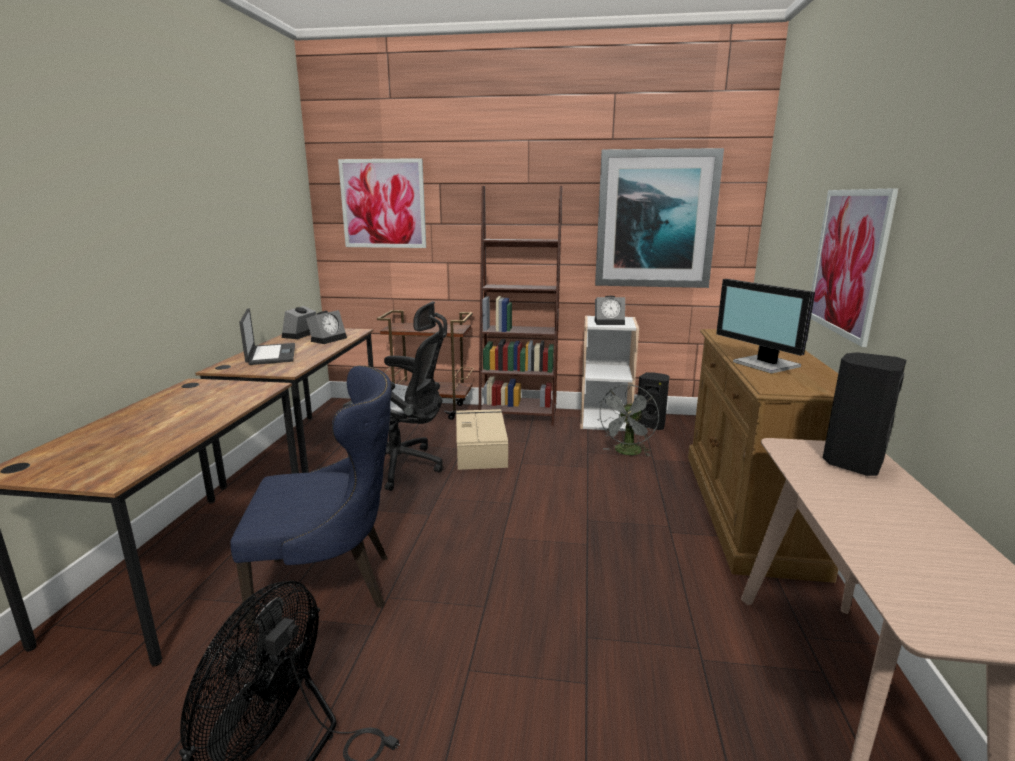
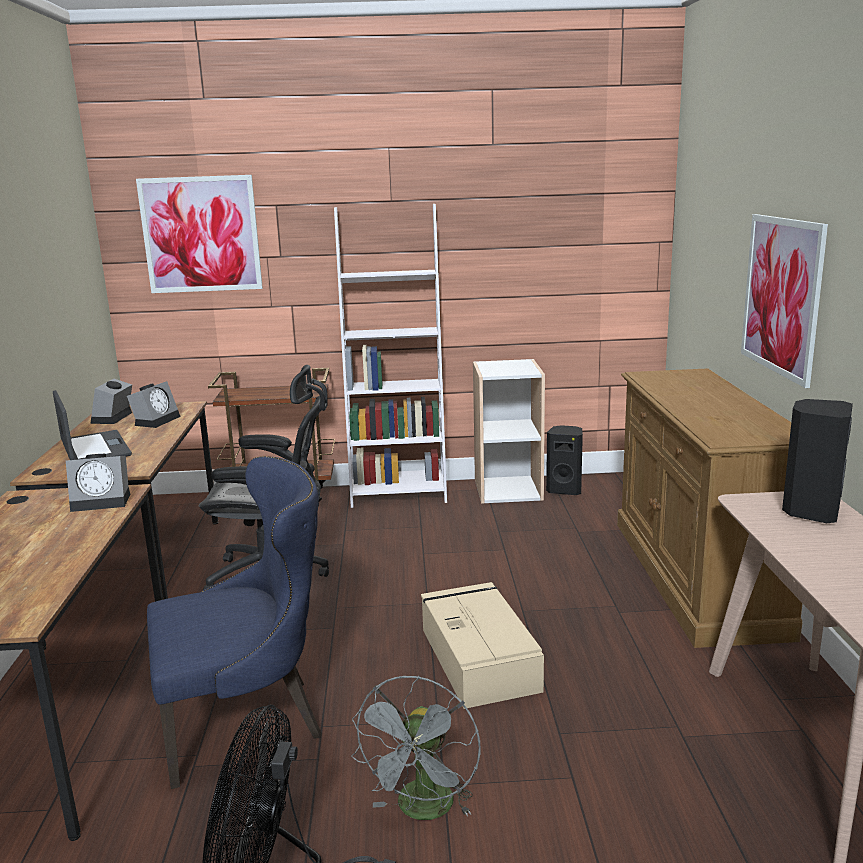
camera: 10 degrees left, 0 degrees up
beige storage box [456,409,508,470] -> beige storage box moved to [421,582,544,709]
brown bookcase [479,186,562,426] -> white bookcase [334,204,447,508]
picture [595,148,724,288] -> none
alarm clock [595,296,625,325] -> alarm clock moved to [66,454,130,512]
grey fan [597,385,659,456] -> grey fan moved to [351,676,481,820]
monitor [716,279,815,374] -> none

